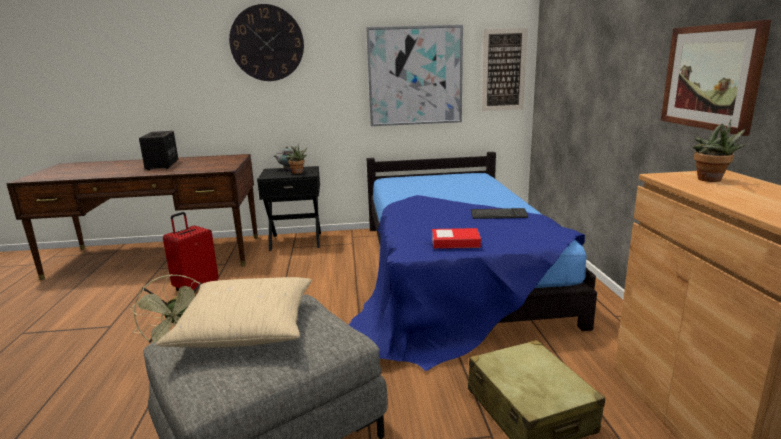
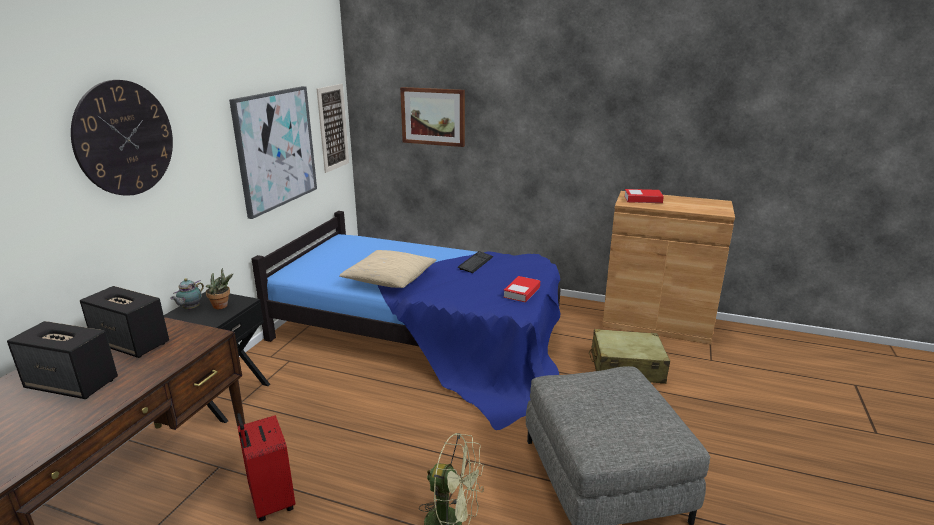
camera: 65 degrees left, 5 degrees up
beige pillow [156,277,312,348] -> beige pillow moved to [339,250,436,288]
picture [661,20,771,136] -> picture moved to [400,87,465,147]
potted plant [693,119,746,182] -> book [624,189,664,203]
none -> speaker [80,286,169,358]

